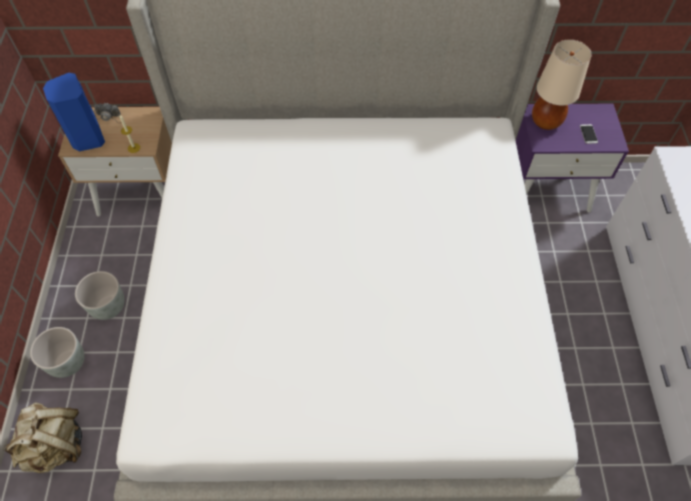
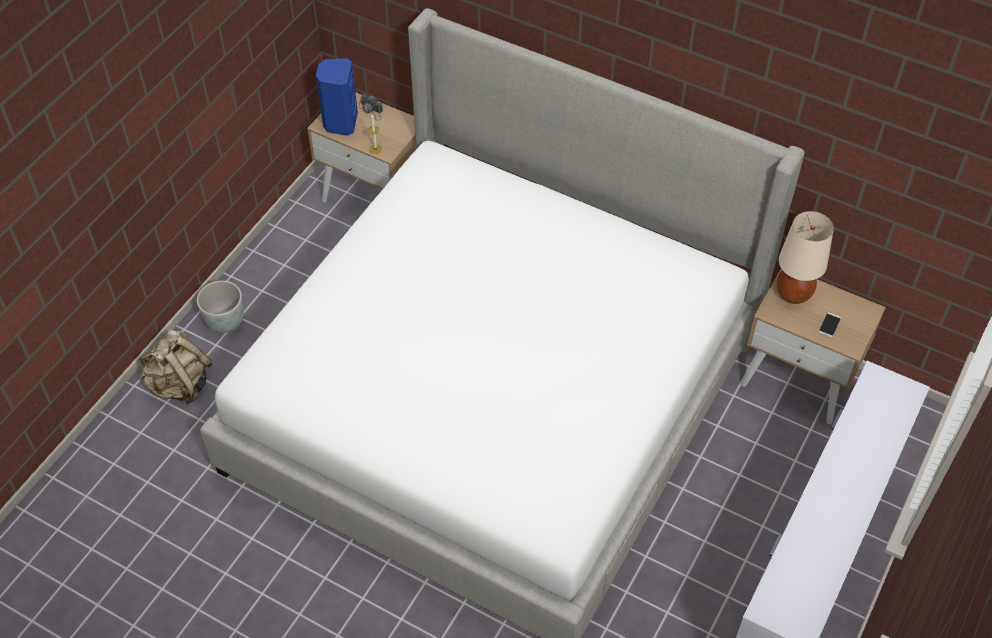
camera: 30 degrees right, 5 degrees down
grey planter [75,271,125,320] -> none
purple nightstand [516,104,629,212] -> beige nightstand [741,269,886,424]

